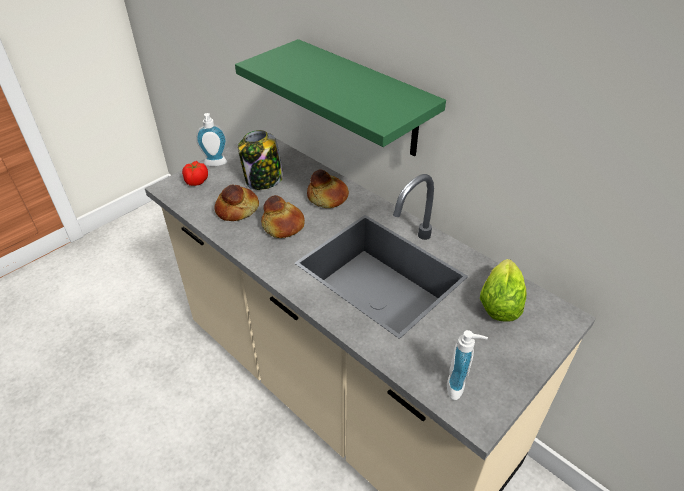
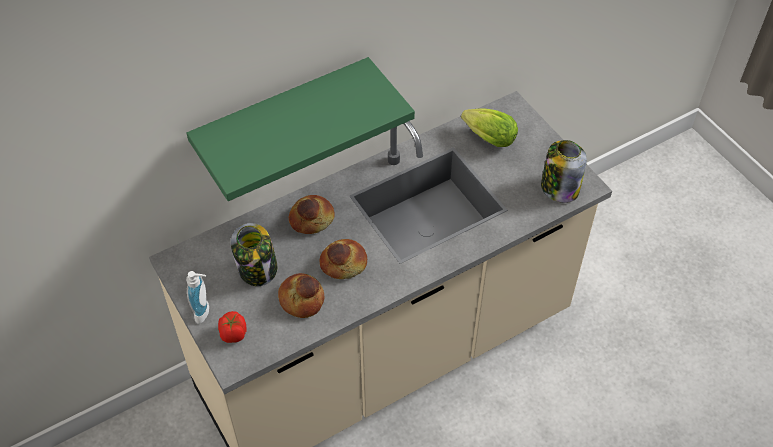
camera: 75 degrees left, 10 degrees up
soap dispenser [447,330,488,400] -> jar [541,140,587,203]

